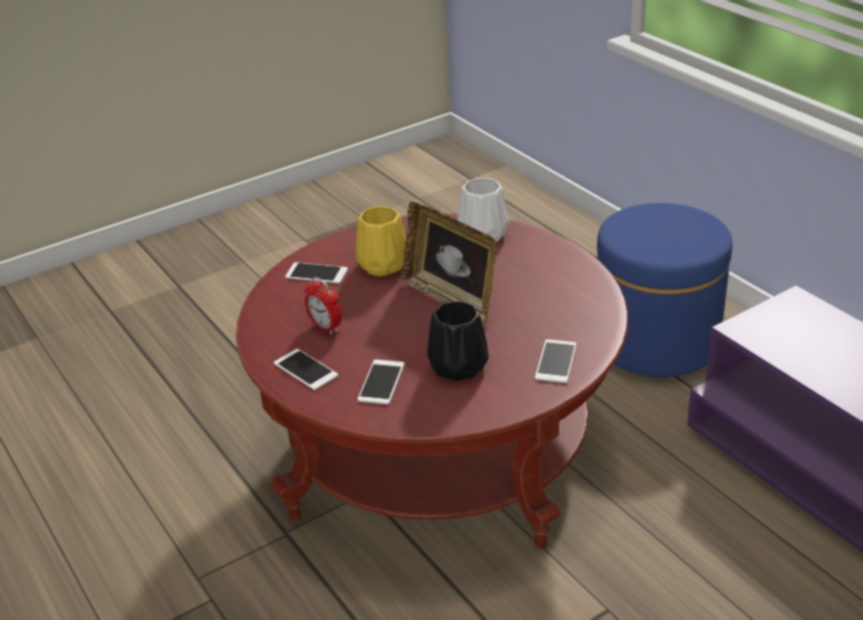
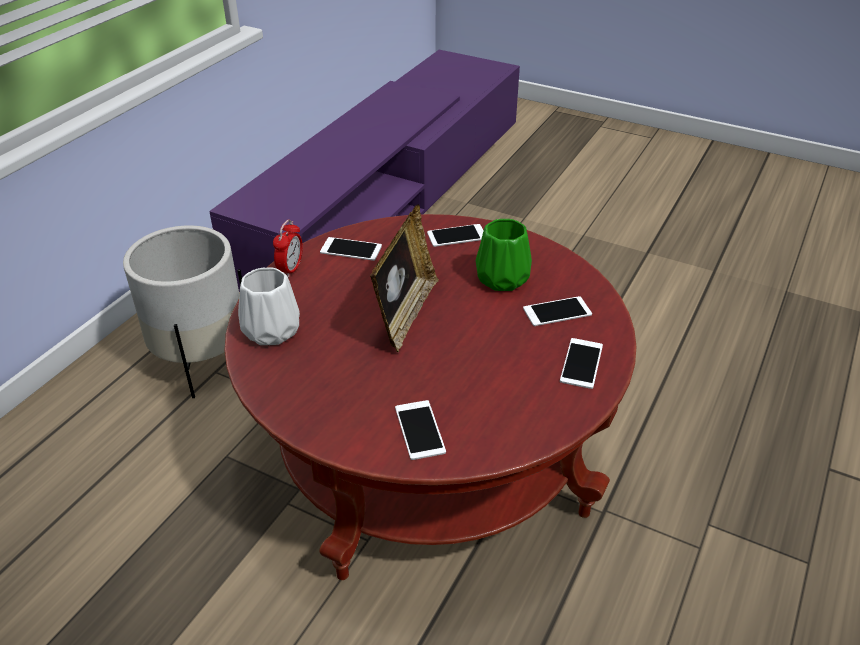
camera: 120 degrees left, 5 degrees up
alarm clock [305,277,342,335] -> alarm clock moved to [273,219,303,278]
yellow vase [356,206,406,276] -> none
black vase [427,301,489,381] -> green vase [476,219,532,291]
blue ottoman [597,203,732,377] -> white planter [123,225,242,398]
none -> phone [320,237,382,261]

